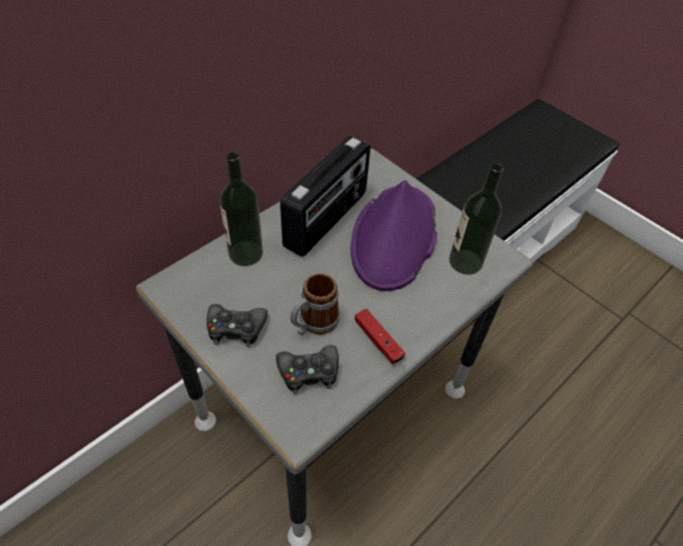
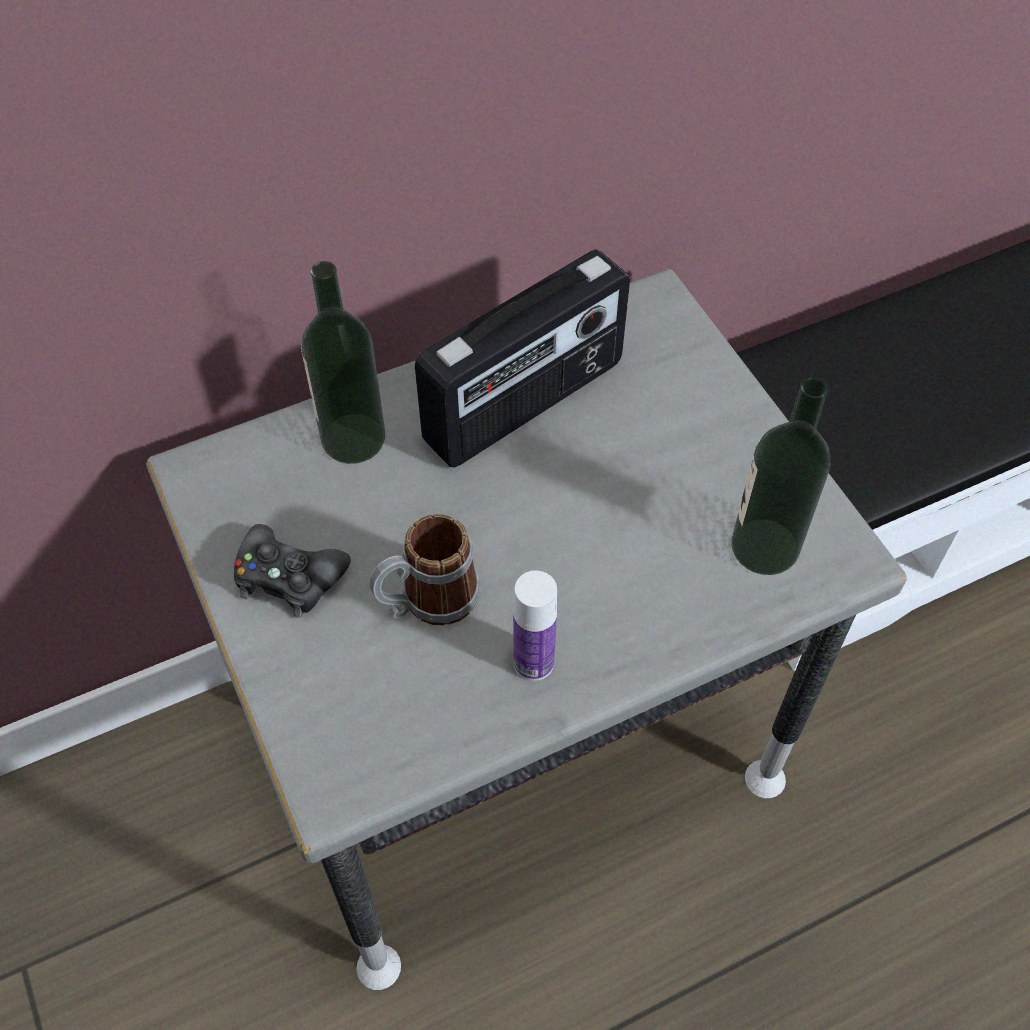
camera: 20 degrees right, 5 degrees up
black game controller [276,345,339,395] -> none
purple hat [351,180,437,291] -> none
red game controller [355,309,405,364] -> bottle [513,571,557,681]

